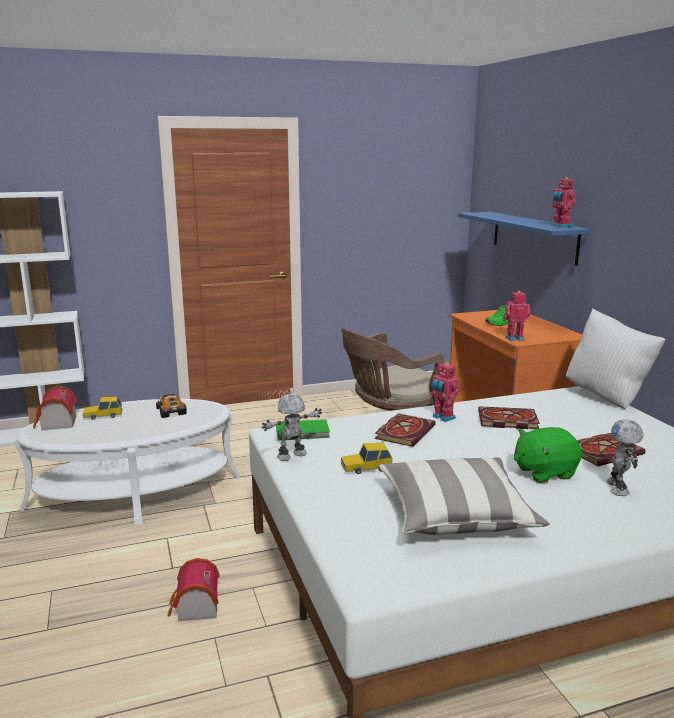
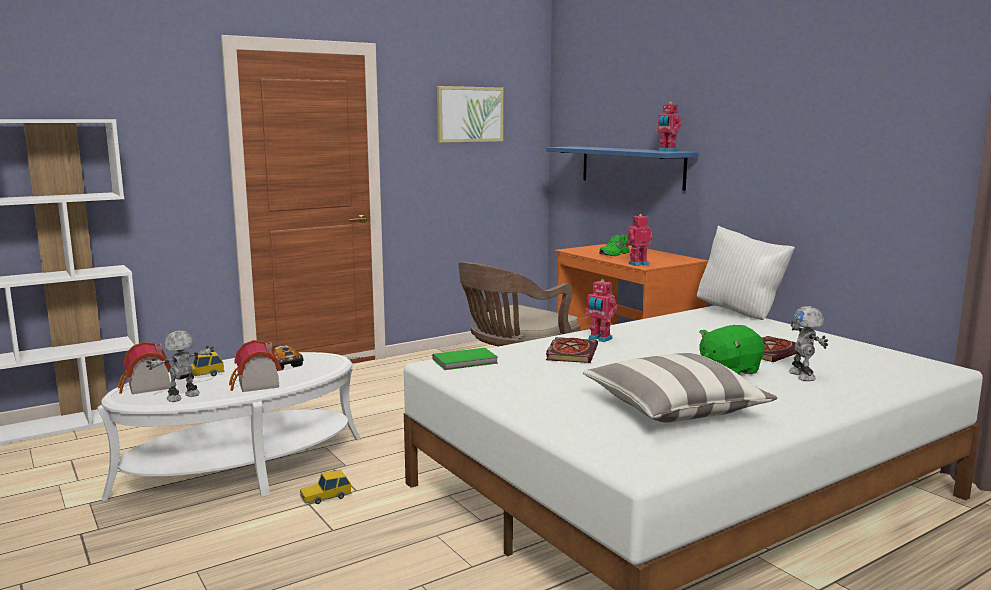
camera: 15 degrees left, 5 degrees down
toy house [168,558,220,621] -> toy house moved to [229,340,282,392]
toy robot [261,393,322,461] -> toy robot moved to [146,331,214,402]
toy car [341,443,393,474] -> toy car moved to [300,470,352,504]
book [478,406,540,429] -> none
none -> picture [437,86,503,143]

